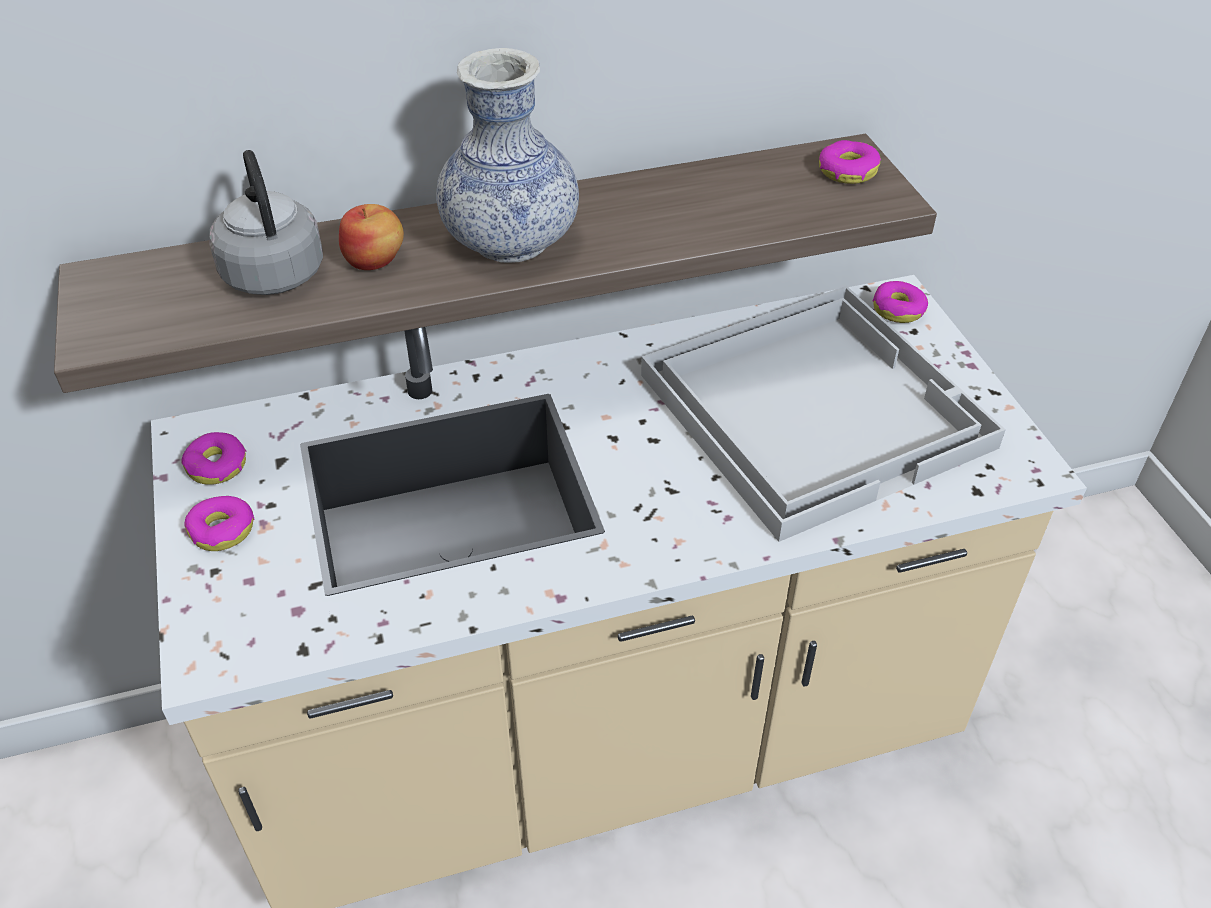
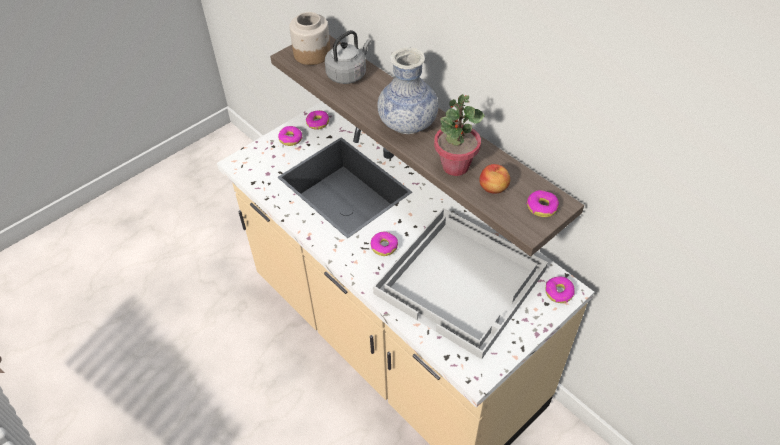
camera: 65 degrees right, 5 degrees up
apple [339,204,404,270] -> apple moved to [479,164,510,194]
none -> jar [289,12,331,65]
none -> donut [371,232,398,256]
none -> potted plant [434,94,485,176]

